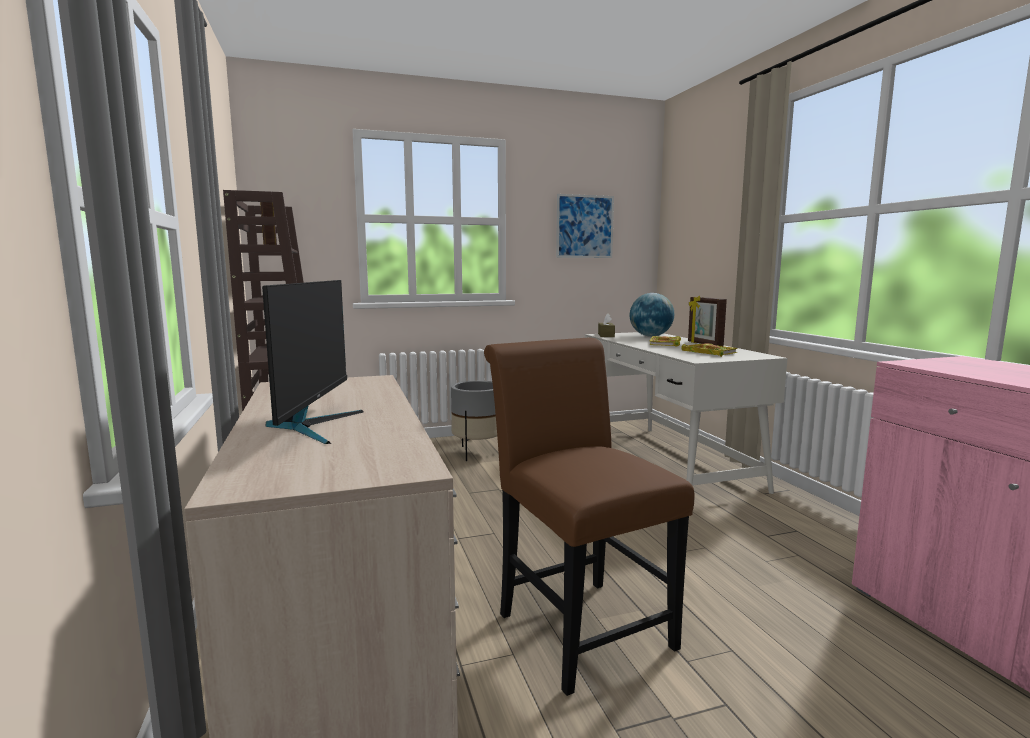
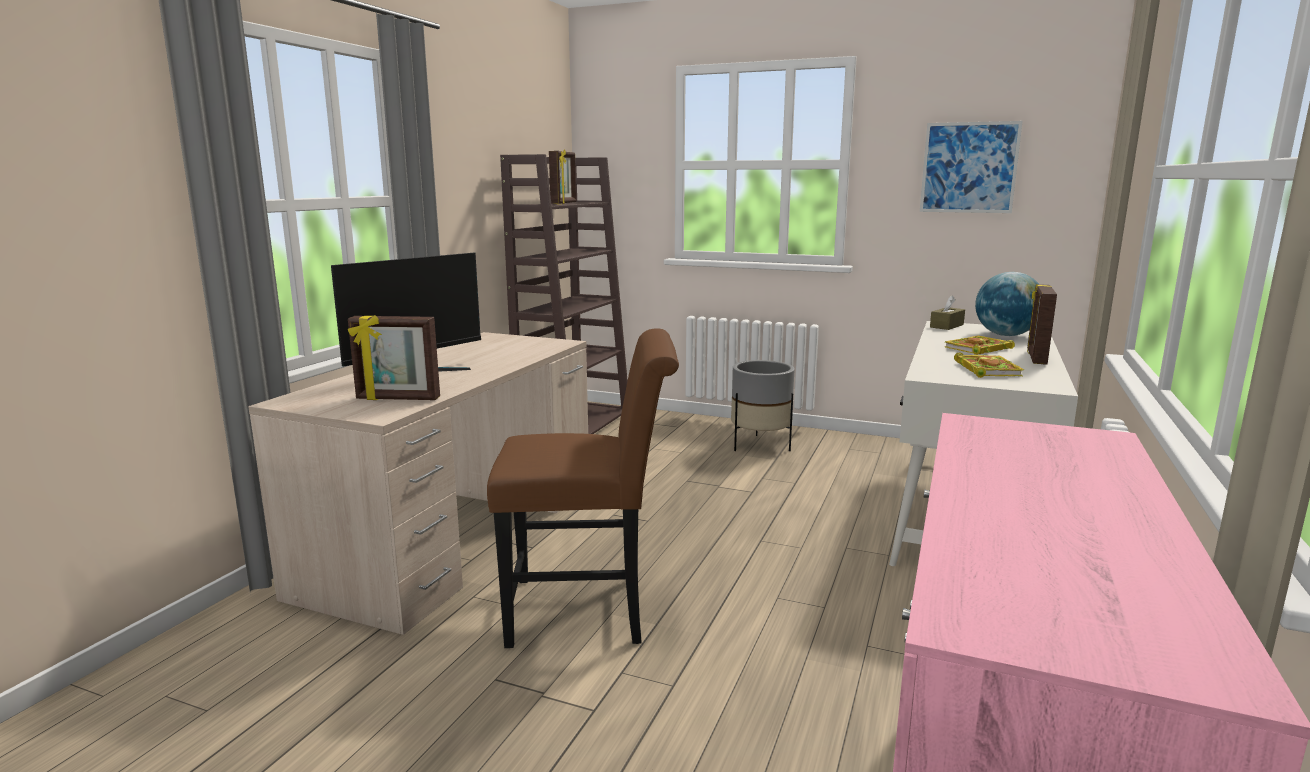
camera: 40 degrees right, 5 degrees up
brown chair [484,338,695,696] -> brown chair turned 75 degrees clockwise [487,328,679,648]
none -> picture frame [348,315,440,400]

